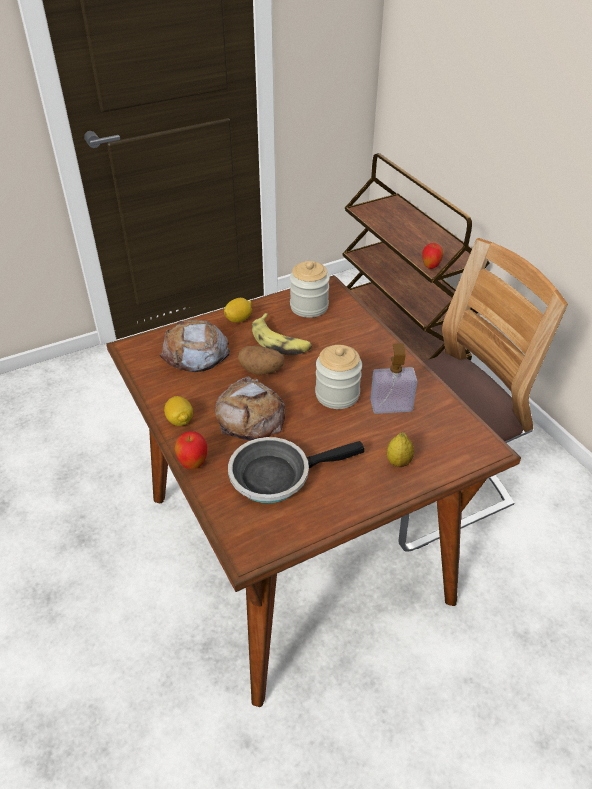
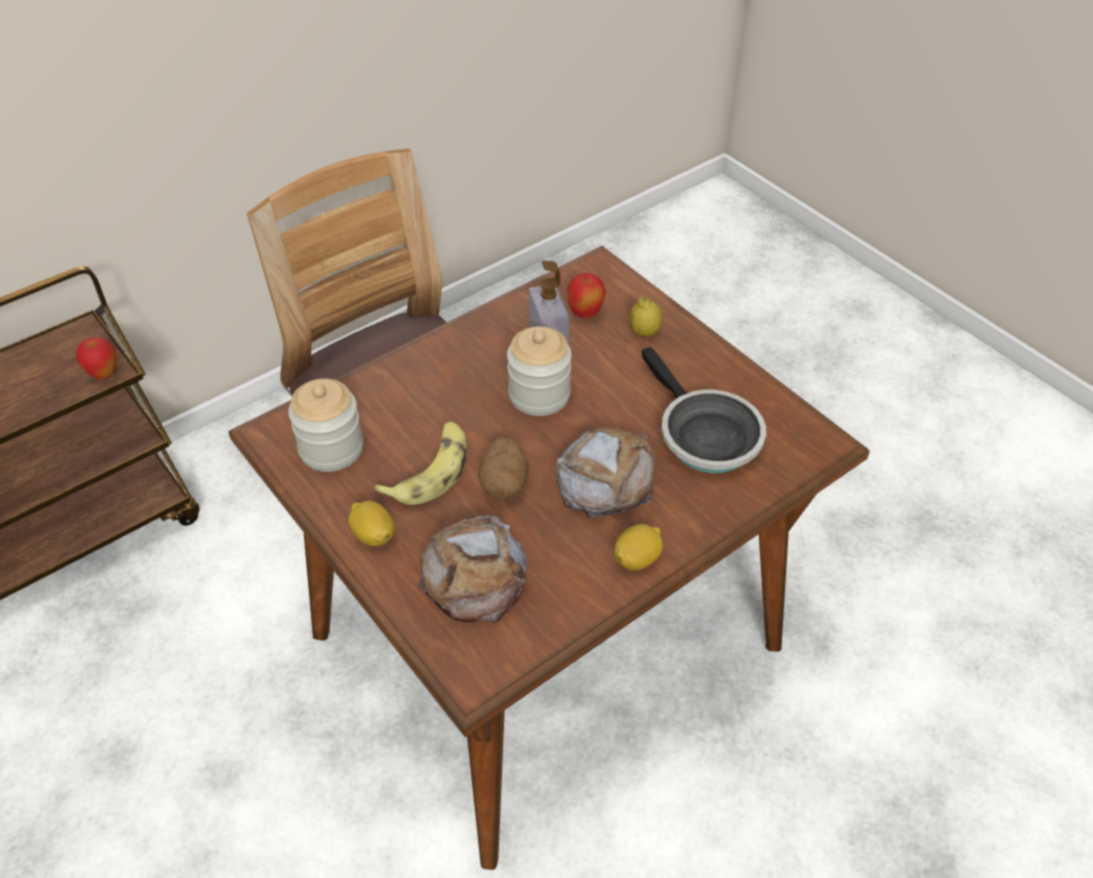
camera: 100 degrees left, 5 degrees up
apple [174,431,207,469] -> apple moved to [567,273,606,318]

